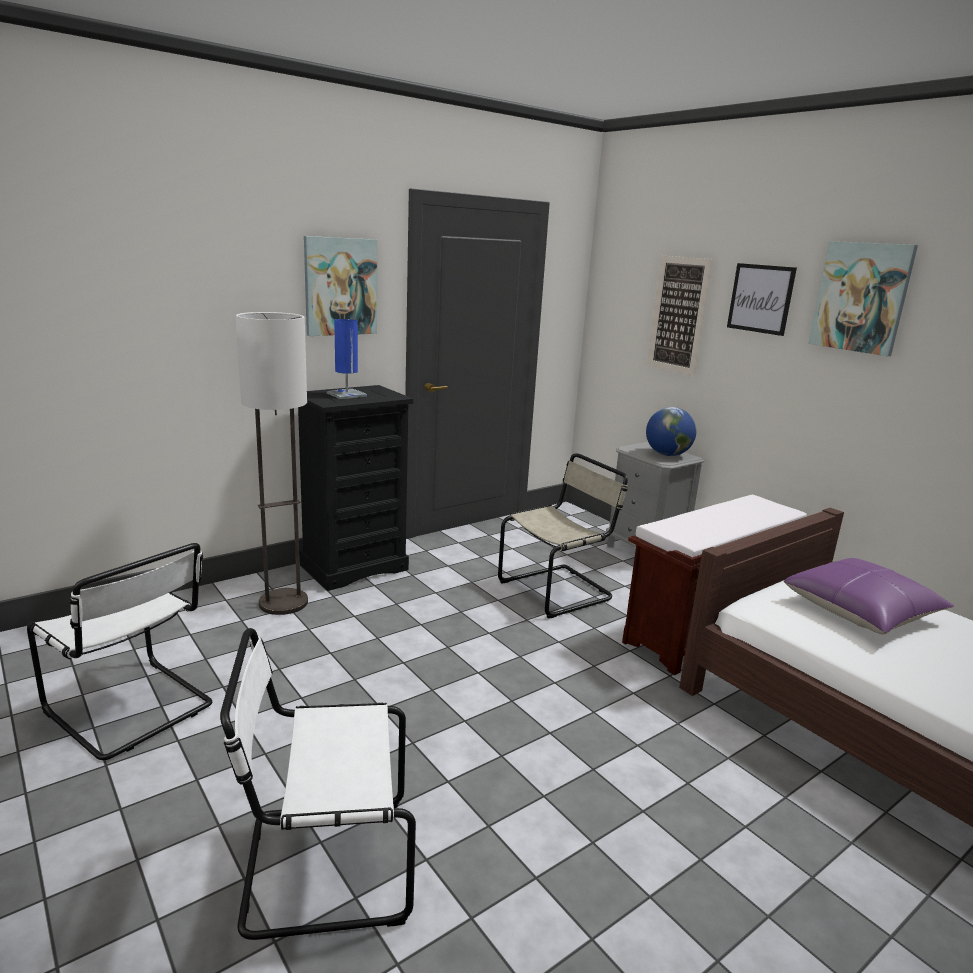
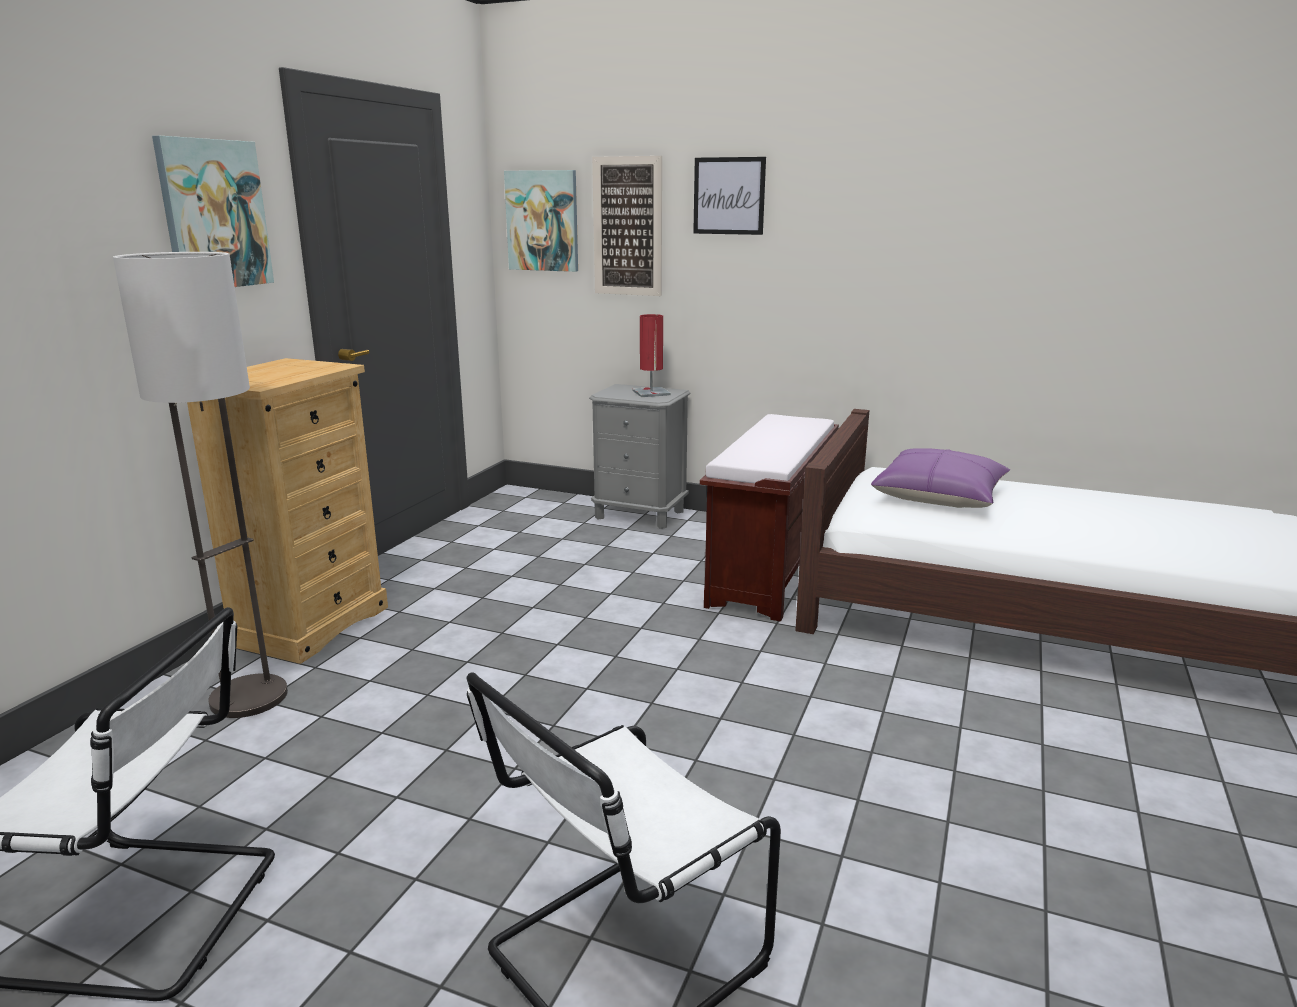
camera: 30 degrees left, 0 degrees up
black dresser [298,385,413,591] -> beige dresser [187,358,388,664]
blue table lamp [327,319,367,399] -> none
beige chair [498,453,628,619] -> none
globe [646,407,697,456] -> red table lamp [632,314,671,397]
picture [808,241,918,356] -> picture moved to [504,170,578,272]

